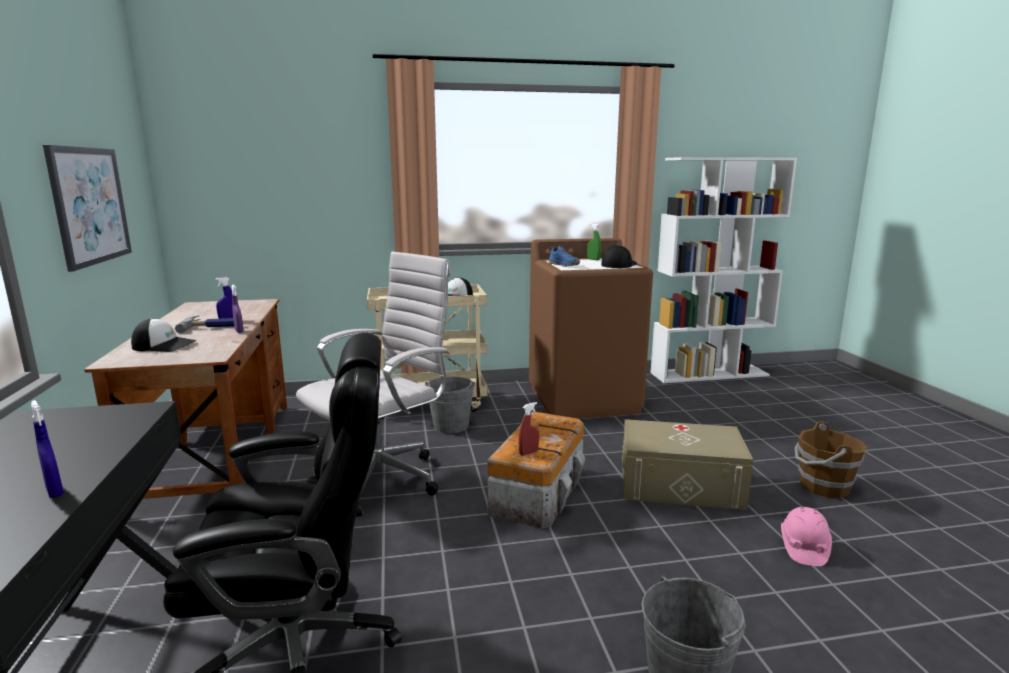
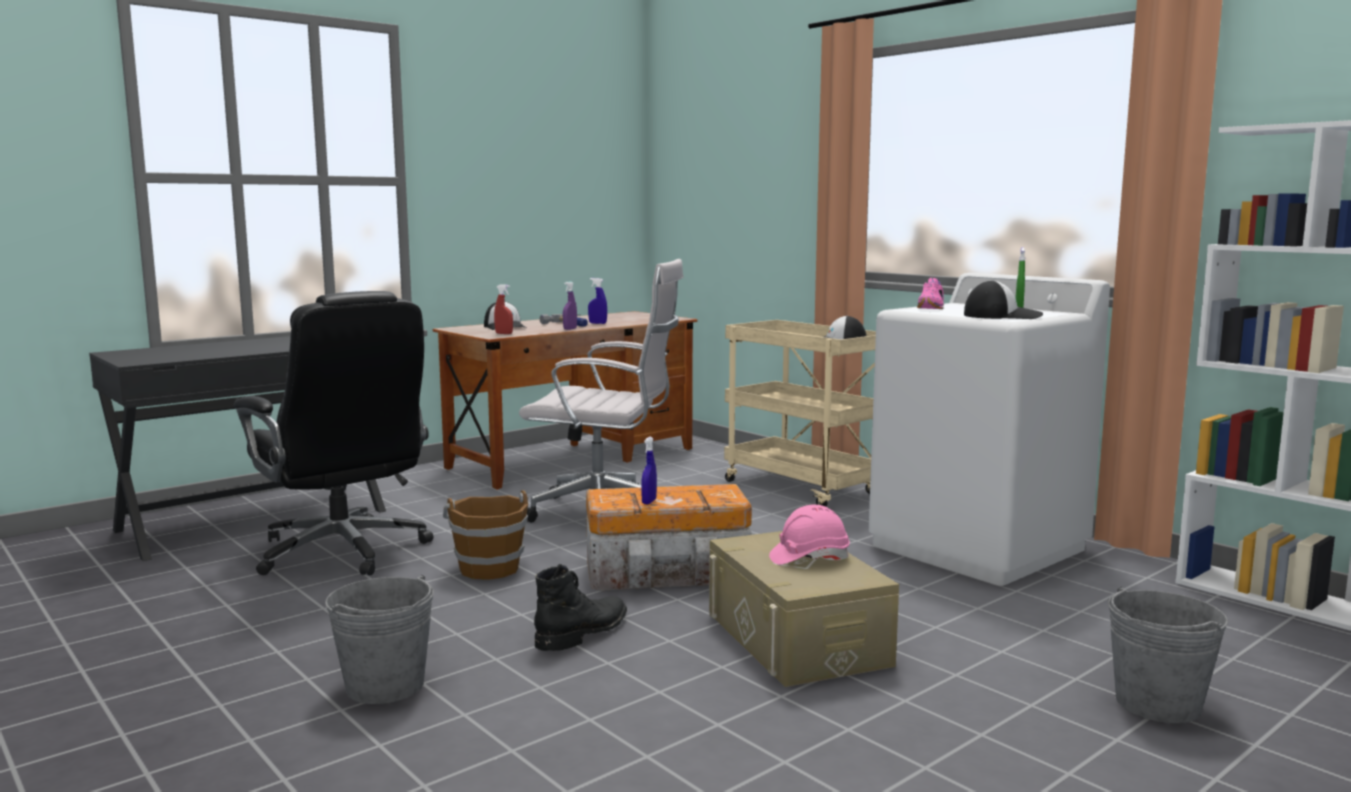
camera: 60 degrees right, 5 degrees down
blue spray bottle [31,400,64,498] -> blue spray bottle moved to [641,437,657,505]
picture [43,145,132,272] -> none
grey bucket [425,377,475,434] -> grey bucket moved to [1108,587,1228,723]
red spray bottle [518,402,539,456] -> red spray bottle moved to [494,284,513,334]
brown washing machine [529,238,653,419] -> white washing machine [869,273,1110,586]
blue shoe [548,246,580,267] -> pink shoe [917,278,944,309]
pink hard hat [781,507,832,567] -> pink hard hat moved to [769,505,850,565]
brown bucket [795,421,867,498] -> brown bucket moved to [443,490,528,580]
none -> black boot [534,564,627,651]

